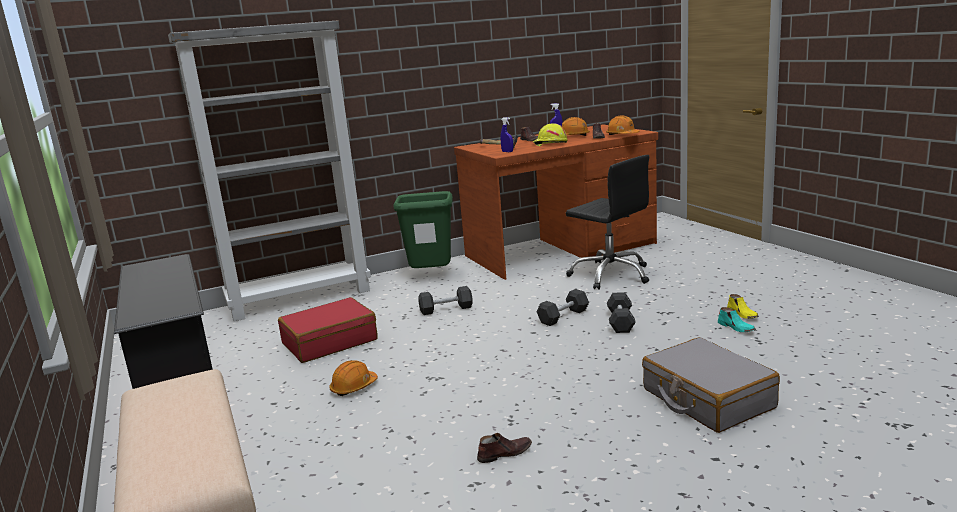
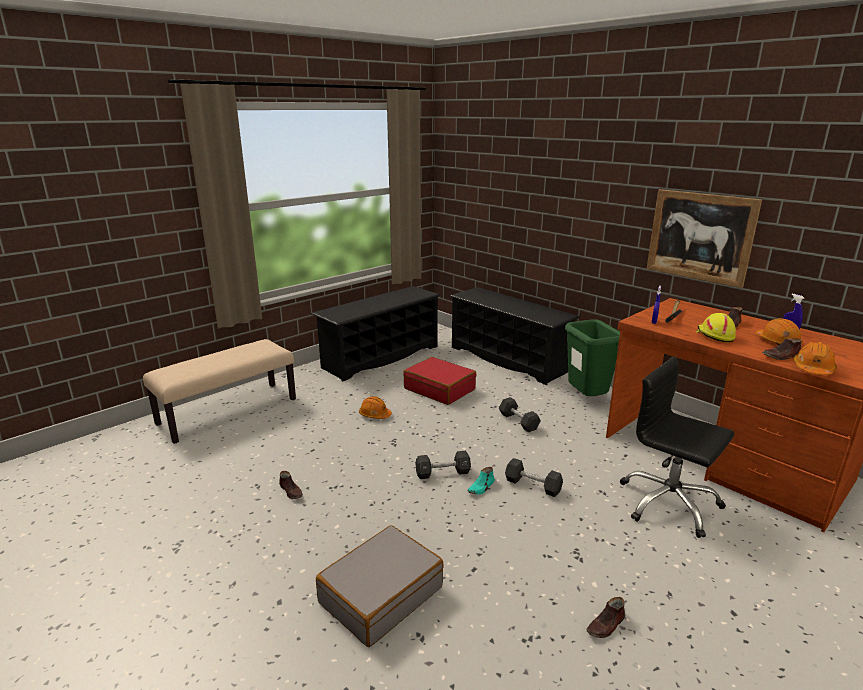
camera: 70 degrees right, 5 degrees up
grey bookcase [168,20,371,322] -> black shoe rack [450,287,580,385]
black office chair [566,155,649,290] -> black office chair turned 105 degrees clockwise [620,356,735,538]
black dumbbell [607,292,636,333] -> black dumbbell moved to [415,451,471,479]
turquoise shoe [718,307,756,332] -> turquoise shoe moved to [467,467,495,495]
yellow shoe [727,294,759,319] -> brown shoe [586,597,625,638]
none -> picture [647,189,762,288]

